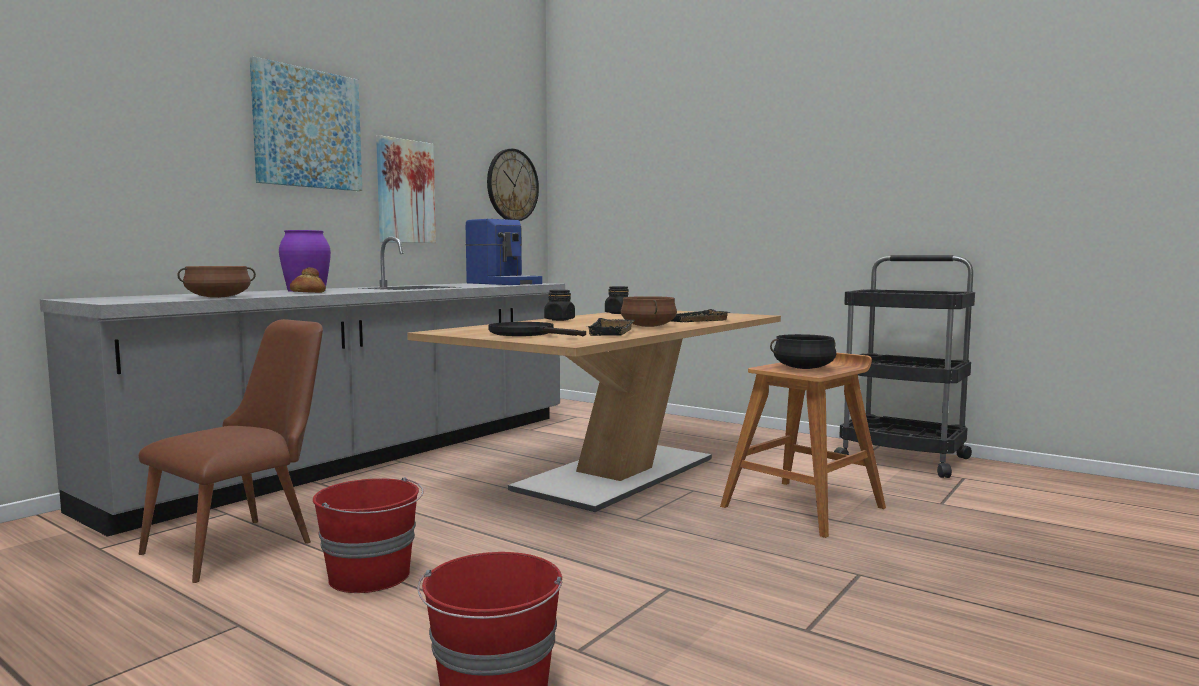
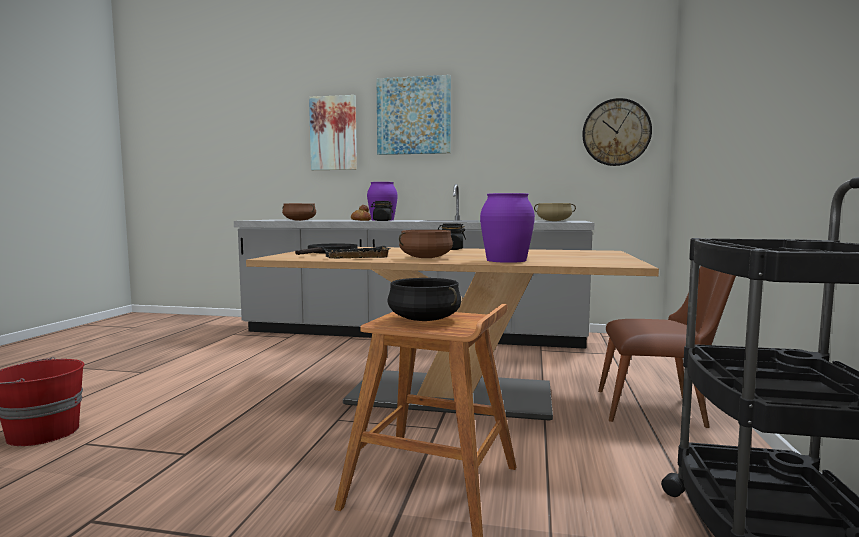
camera: 65 degrees right, 0 degrees up
brown chair [138,319,323,583] -> brown chair moved to [598,266,736,428]
red bucket [313,477,423,593] -> none
picture [376,135,436,243] -> picture moved to [309,95,357,170]
coffee machine [465,219,542,285] -> beige cooking pot [534,203,576,221]
black jar [605,286,629,314] -> black jar moved to [371,201,393,221]
black tray [671,309,730,322] -> purple vase [480,193,535,263]

